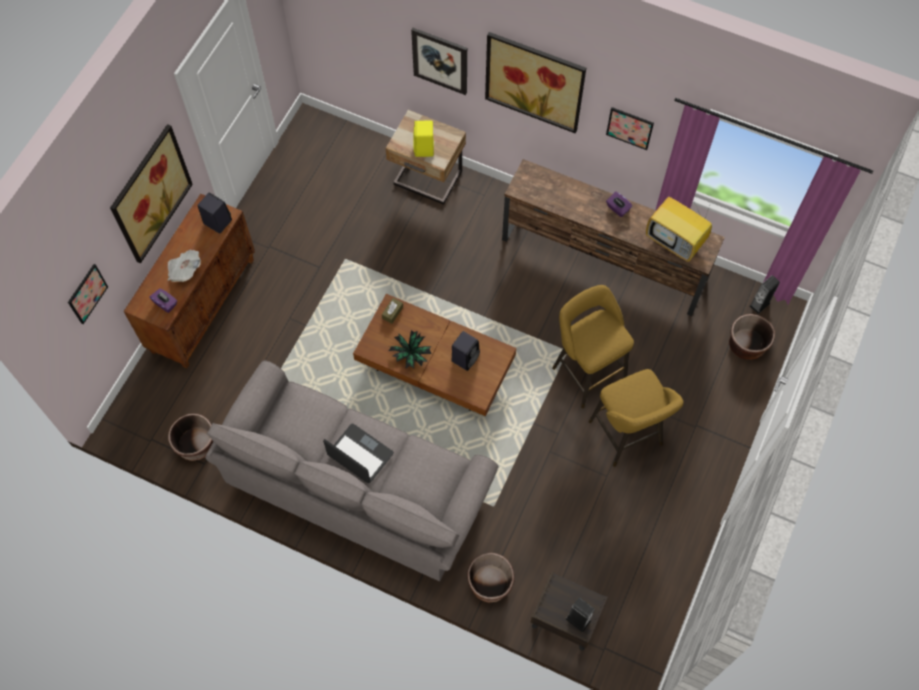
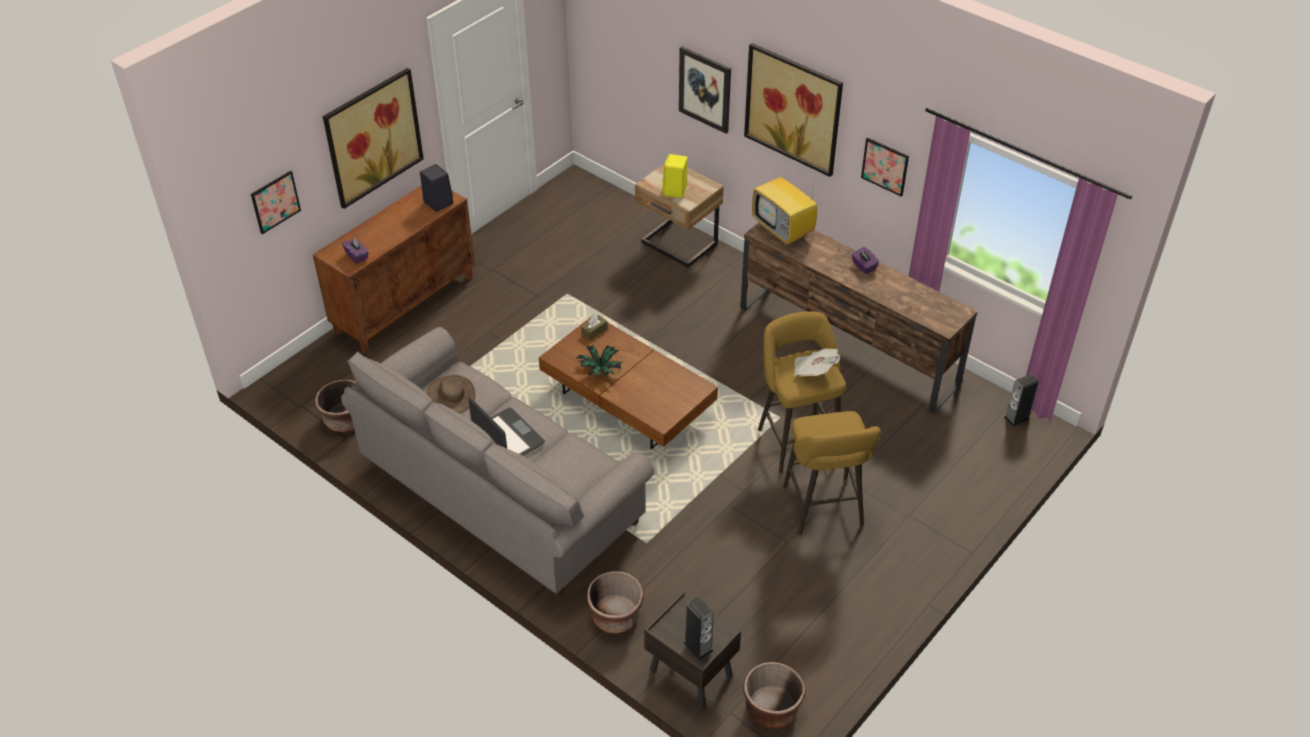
camera: 15 degrees right, 20 degrees down
newspaper [168,250,201,282] -> newspaper moved to [794,348,840,376]
black speaker [452,331,480,371] -> none
television [646,193,712,262] -> television moved to [752,165,817,246]
brown planter [729,314,775,360] -> brown planter moved to [743,662,806,728]
none -> brown hat [428,375,475,413]

